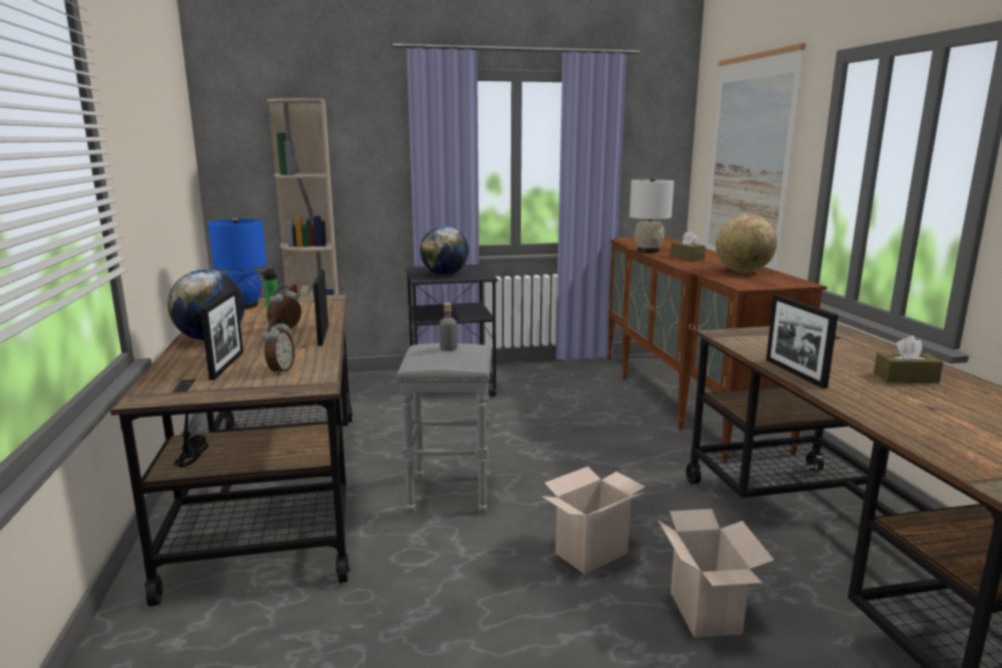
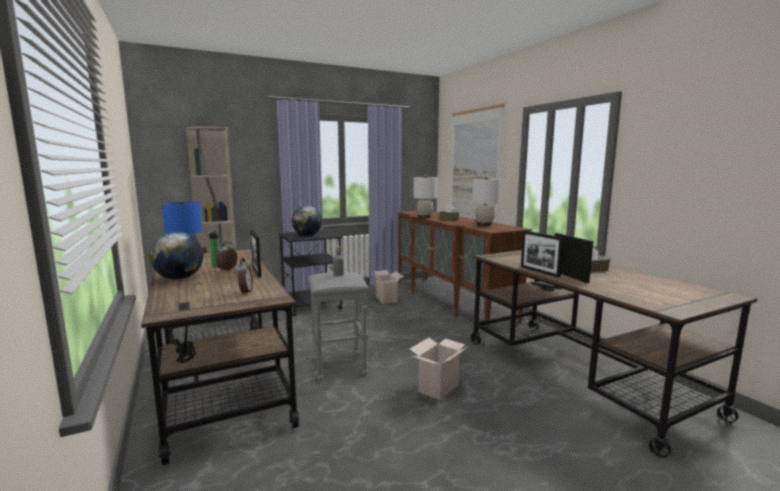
camera: 15 degrees left, 5 degrees down
picture frame [200,289,243,380] -> picture frame moved to [555,233,593,283]
cardboard box [658,509,774,638] -> cardboard box moved to [372,270,404,304]
globe [716,214,777,273] -> white table lamp [472,177,501,226]

